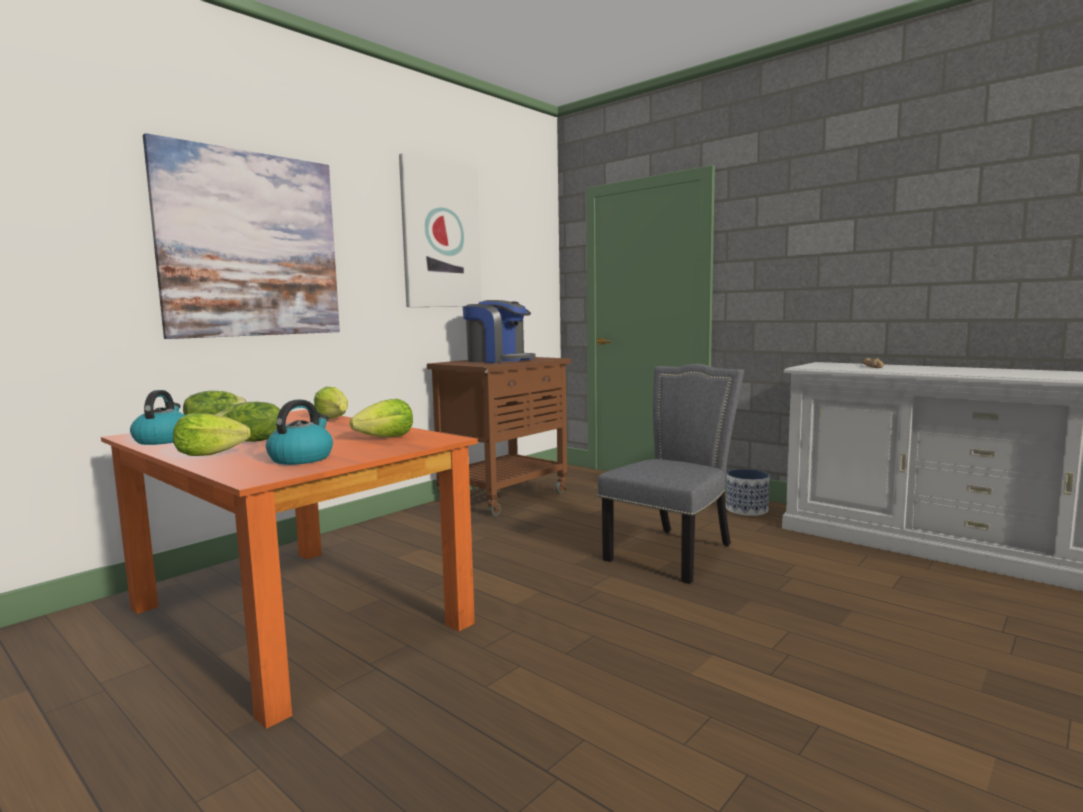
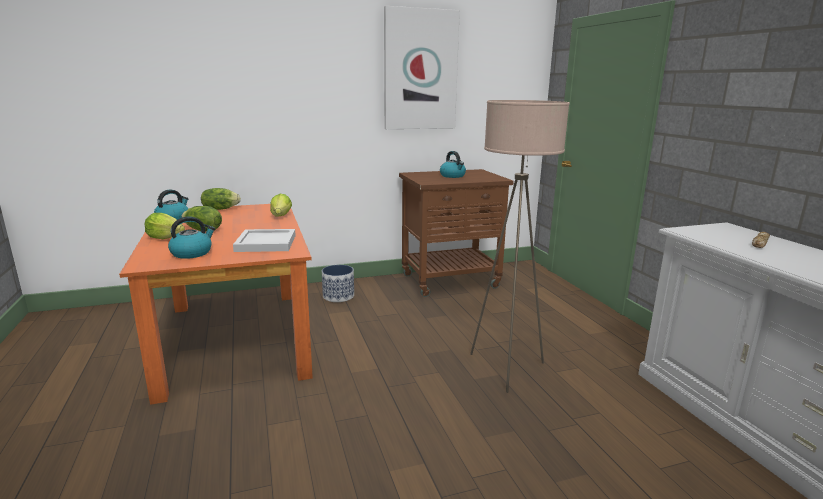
camera: 30 degrees right, 10 degrees up
picture [143,133,340,339] -> none
lettuce [350,399,413,437] -> white tray [233,229,296,252]
coffee machine [463,300,536,363] -> kettle [440,151,466,178]
grey chair [598,364,744,584] -> beige floor lamp [470,100,570,393]
planter [726,469,770,516] -> planter moved to [322,265,354,302]

